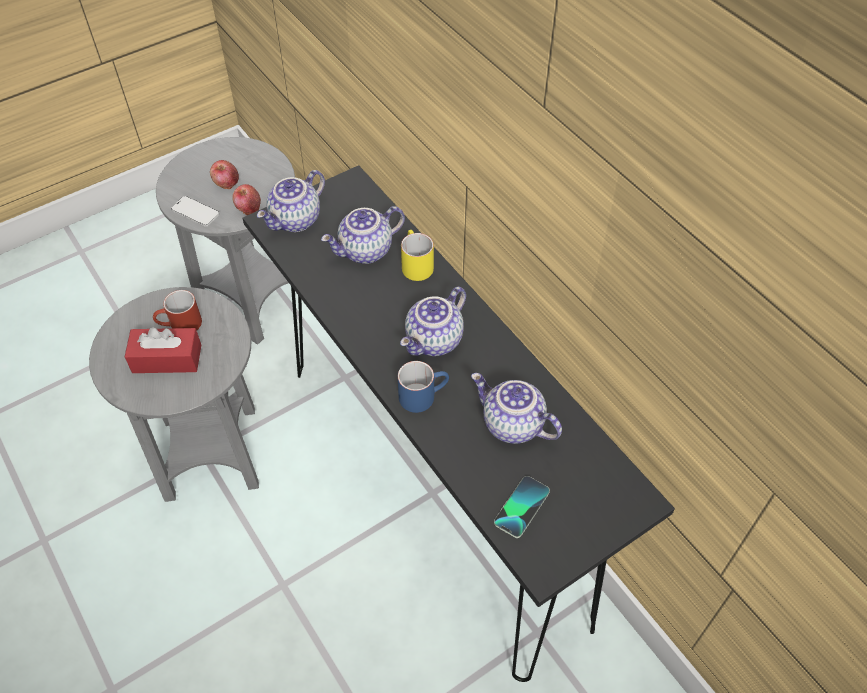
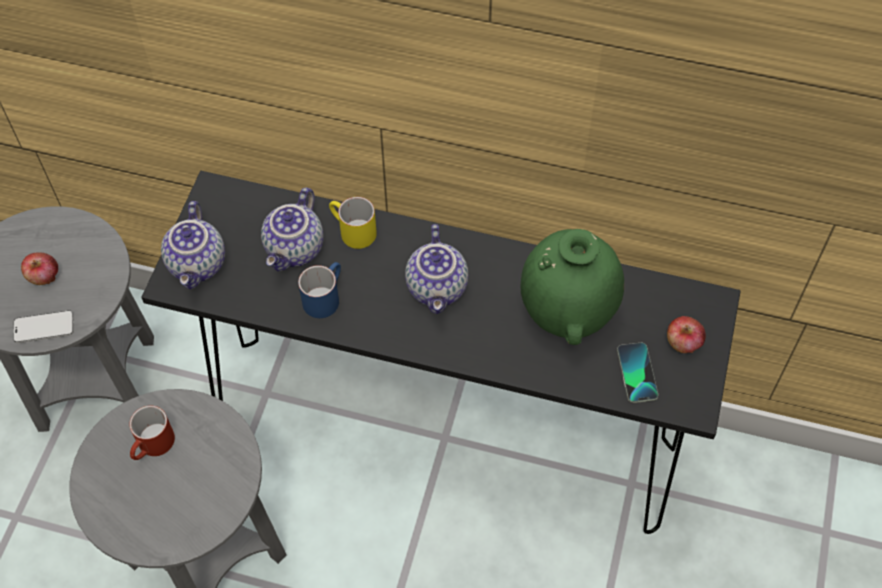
camera: 40 degrees left, 5 degrees up
red tissue box [124,327,201,373] -> none
apple [232,184,261,215] -> apple moved to [667,316,706,353]
blue mug [398,361,449,413] -> blue mug moved to [298,262,341,318]
teapot [471,373,562,444] -> green vase [521,229,624,345]

